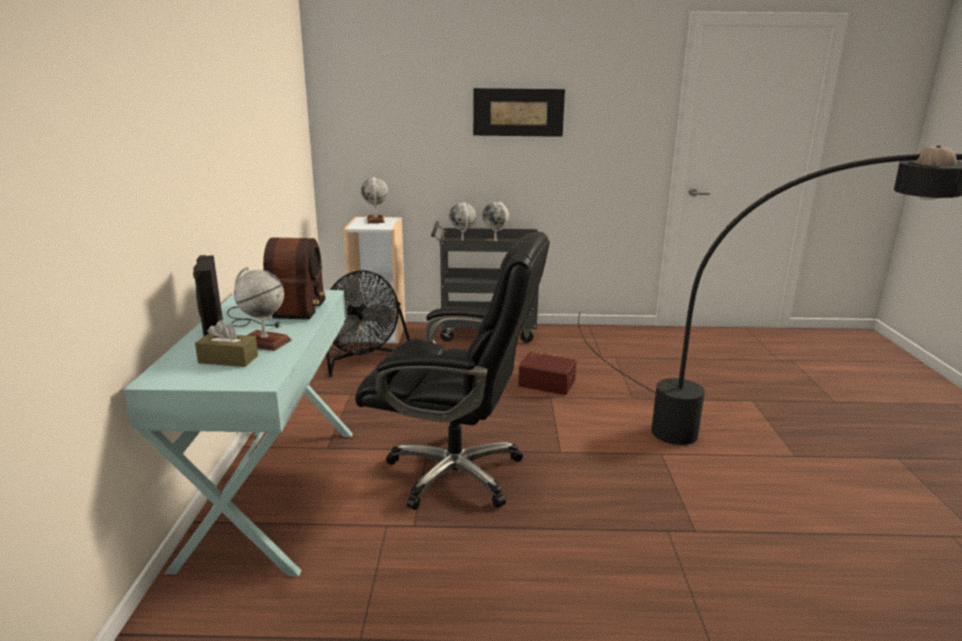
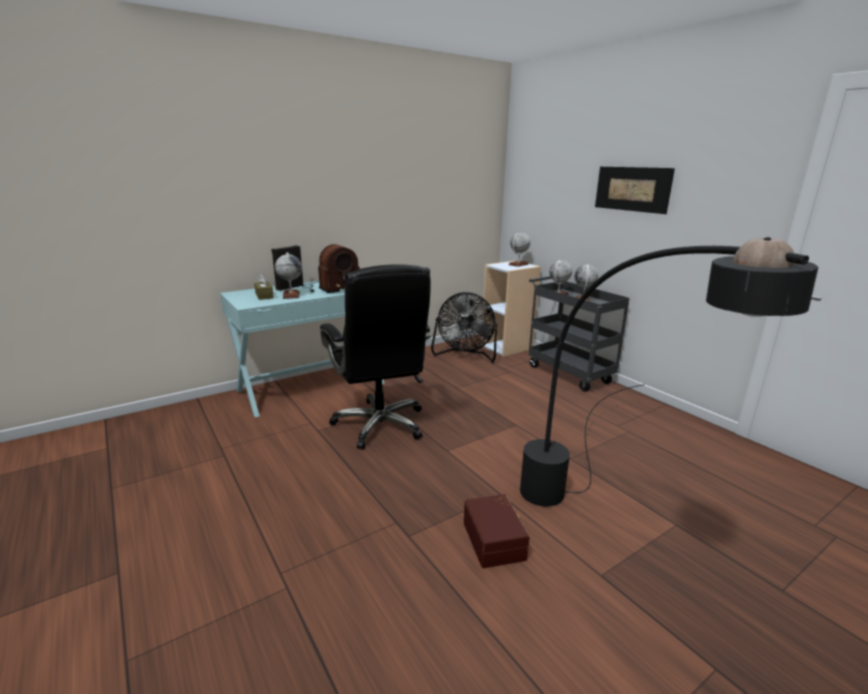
camera: 55 degrees right, 0 degrees up
brown storage box [518,352,577,395] -> brown storage box moved to [464,494,530,568]

